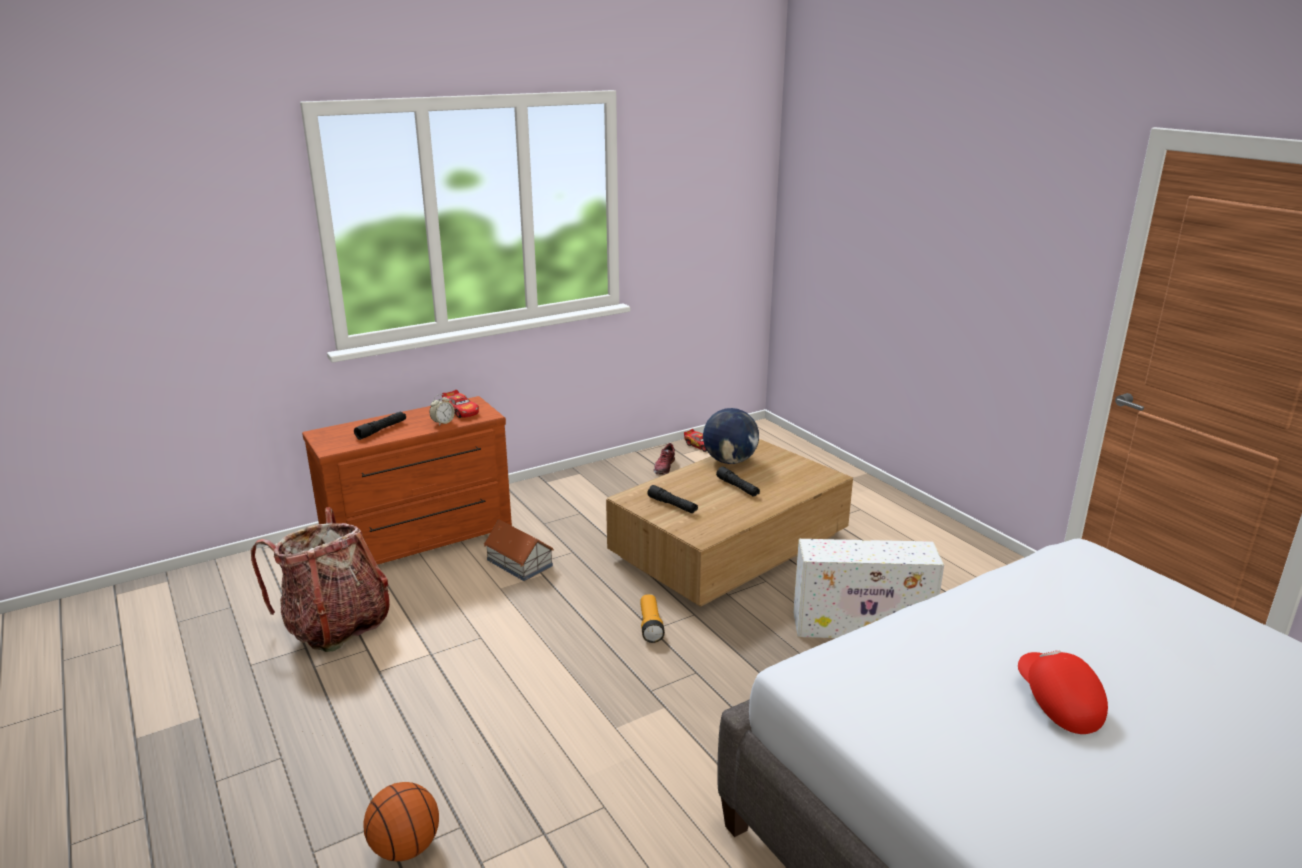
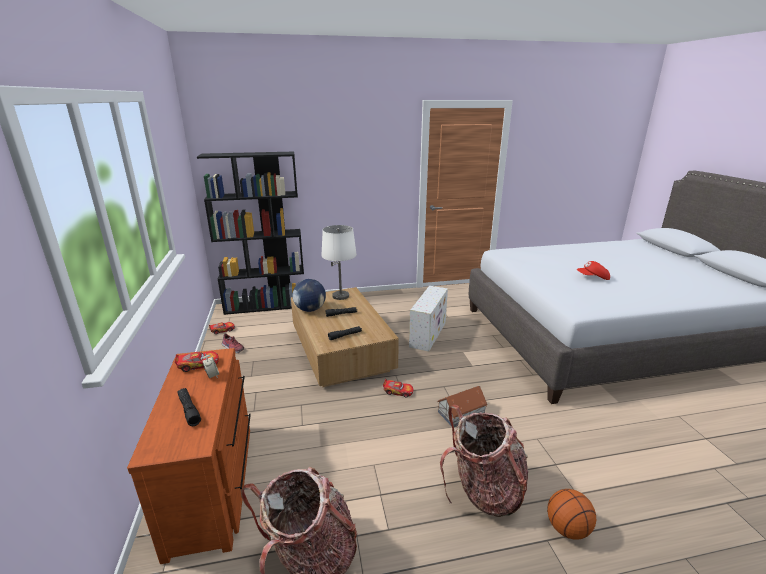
camera: 70 degrees left, 0 degrees up
toy house [483,519,554,581] -> toy house moved to [437,386,488,427]
flashlight [640,594,665,643] -> toy car [383,379,413,397]
none -> black bookcase [197,152,304,315]
none -> white table lamp [321,225,357,300]
none -> backpack [440,405,528,517]

